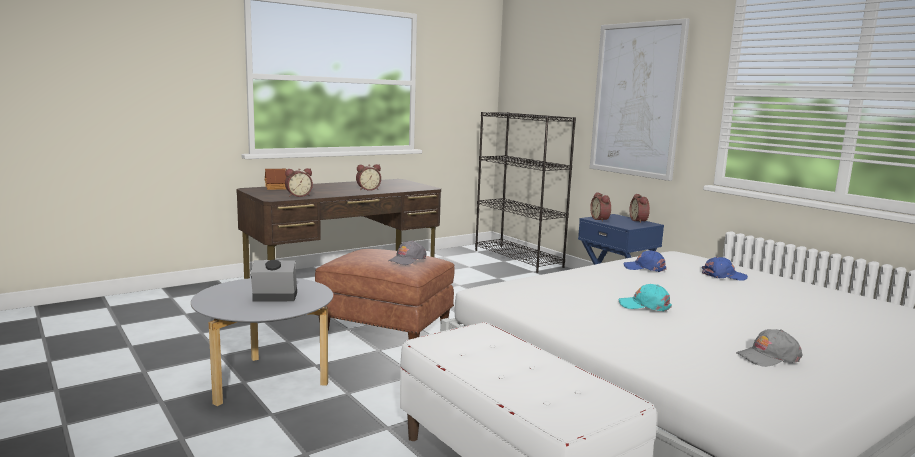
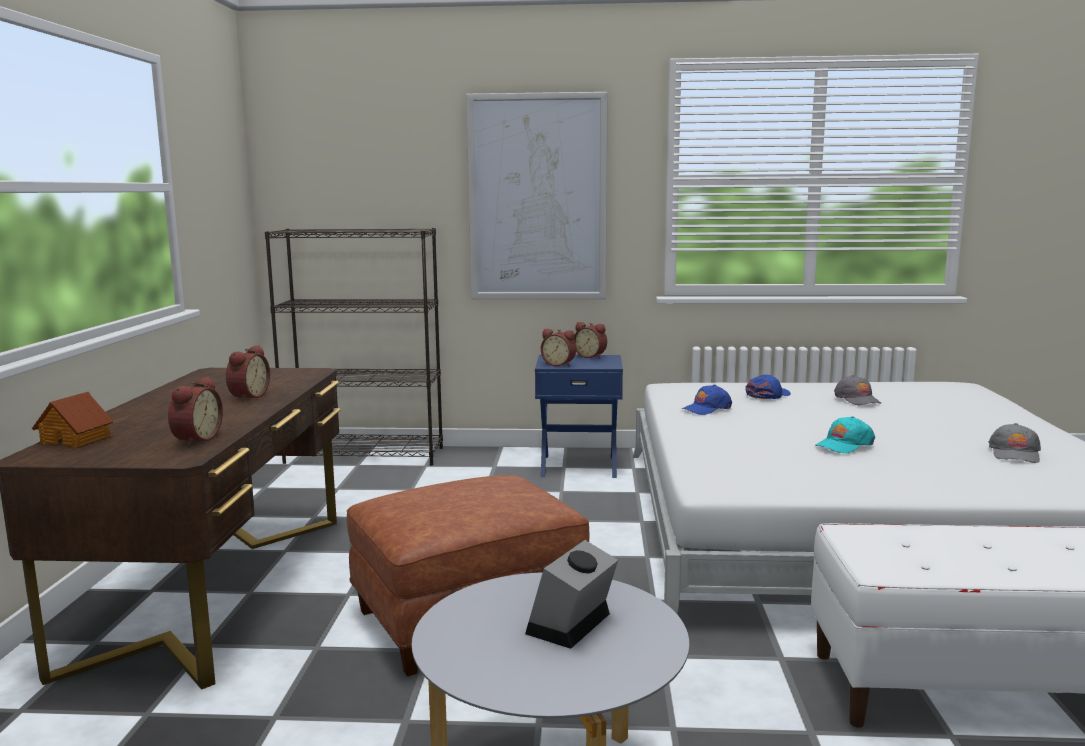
camera: 50 degrees left, 0 degrees up
grey cap [388,240,427,265] -> grey cap moved to [834,375,882,405]

